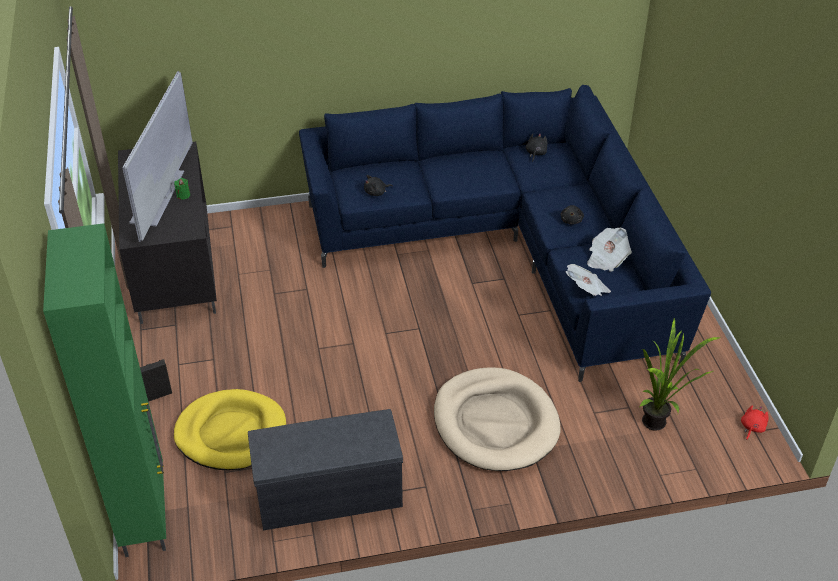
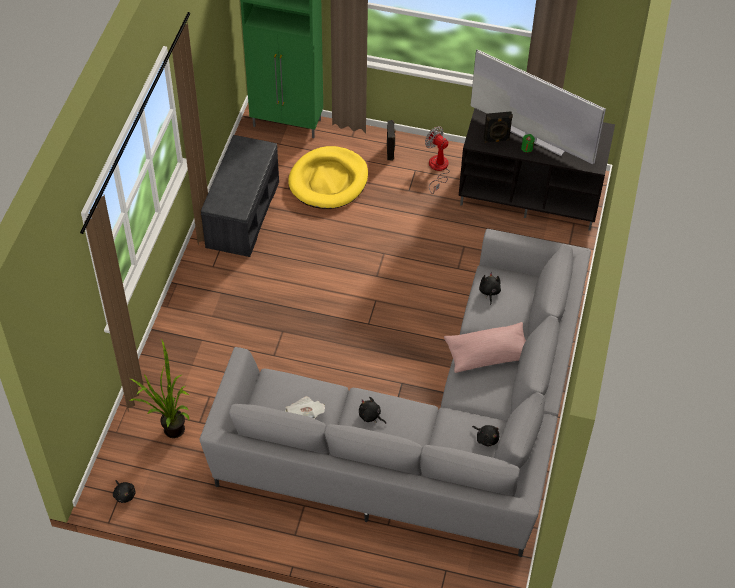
camera: 115 degrees right, 10 degrees up
blue sofa [299,85,711,382] -> grey sofa [200,229,591,557]
beige dog bed [434,367,561,471] -> none
newspaper [565,264,611,296] -> none
red plush toy [741,405,768,440] -> black plush toy [113,480,136,503]
none -> fan [425,126,450,194]
none -> pink pillow [444,322,526,373]
none -> black speaker [484,111,513,143]

